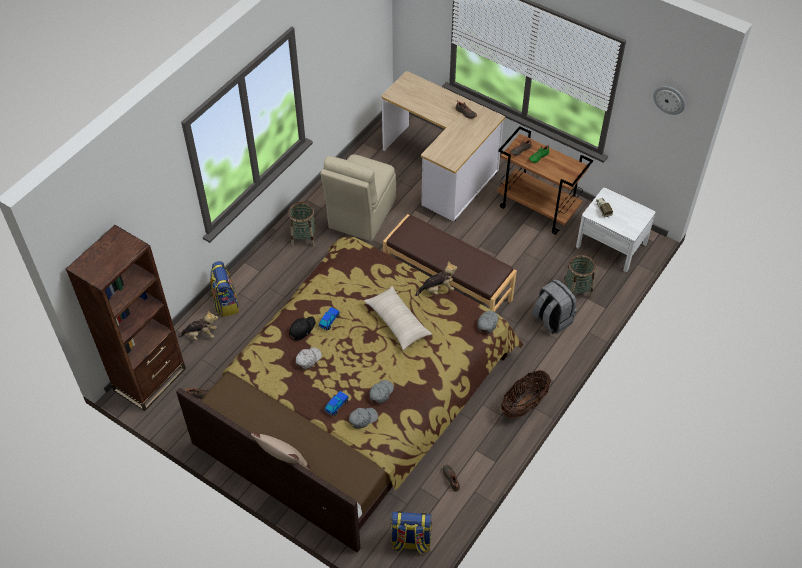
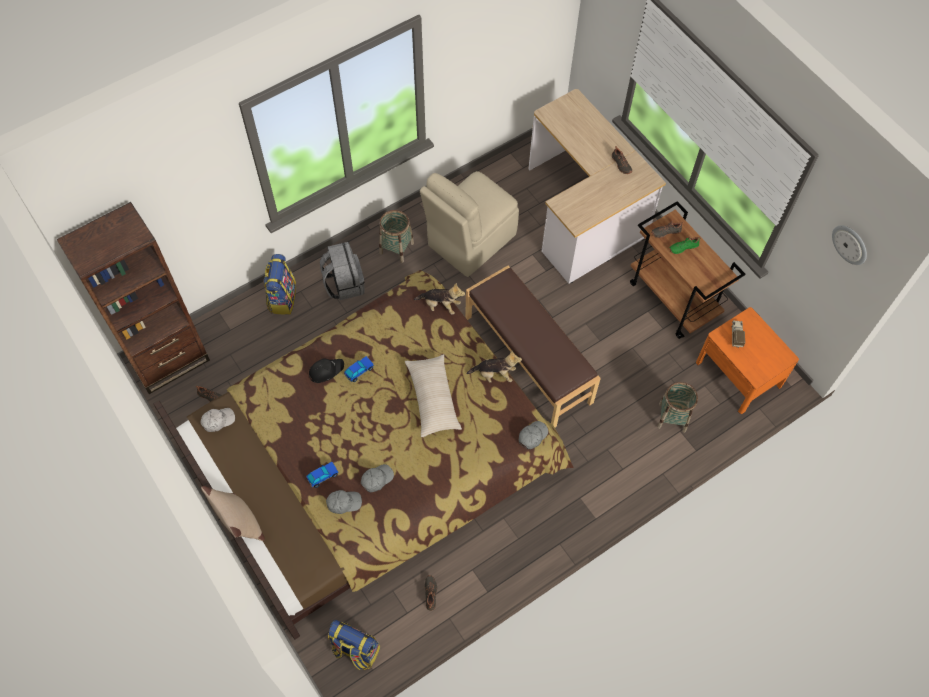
camera: 20 degrees right, 10 degrees up
plush toy [178,310,218,340] -> plush toy moved to [414,283,465,315]
white cap [296,347,322,370] -> white cap moved to [200,408,235,432]
basket [501,370,551,419] -> none
grey backpack [533,279,577,334] -> grey backpack moved to [320,242,365,300]
white nightstand [576,187,656,272] -> orange nightstand [696,307,799,414]

